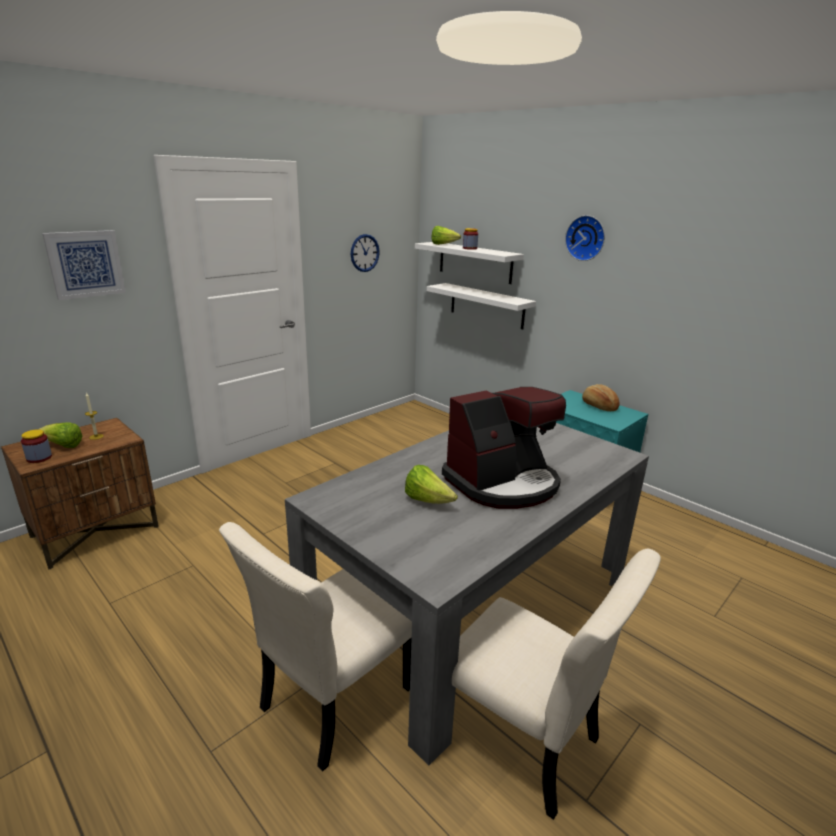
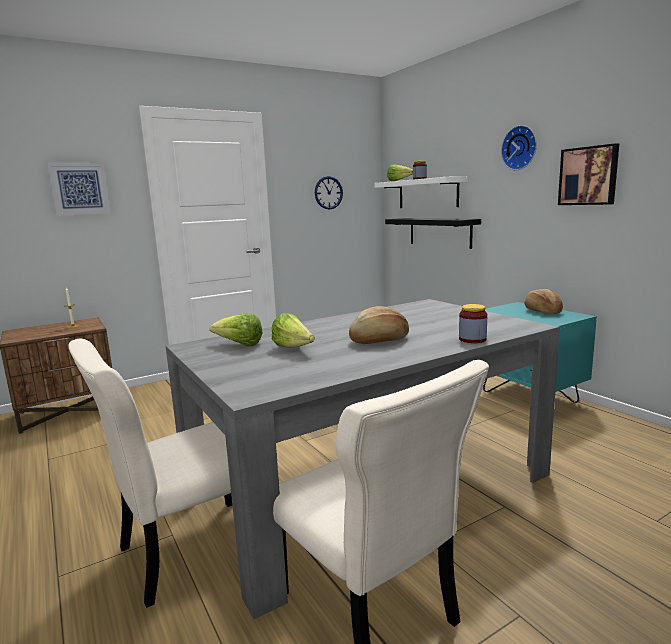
camera: 15 degrees right, 10 degrees down
jar [21,429,52,463] -> jar moved to [459,304,487,343]
lettuce [39,422,82,448] -> lettuce moved to [209,313,262,346]
white shelf [427,283,536,329] -> black shelf [385,218,481,249]
coffee machine [442,387,566,509] -> bread [349,306,409,344]
none -> picture [558,143,619,205]

